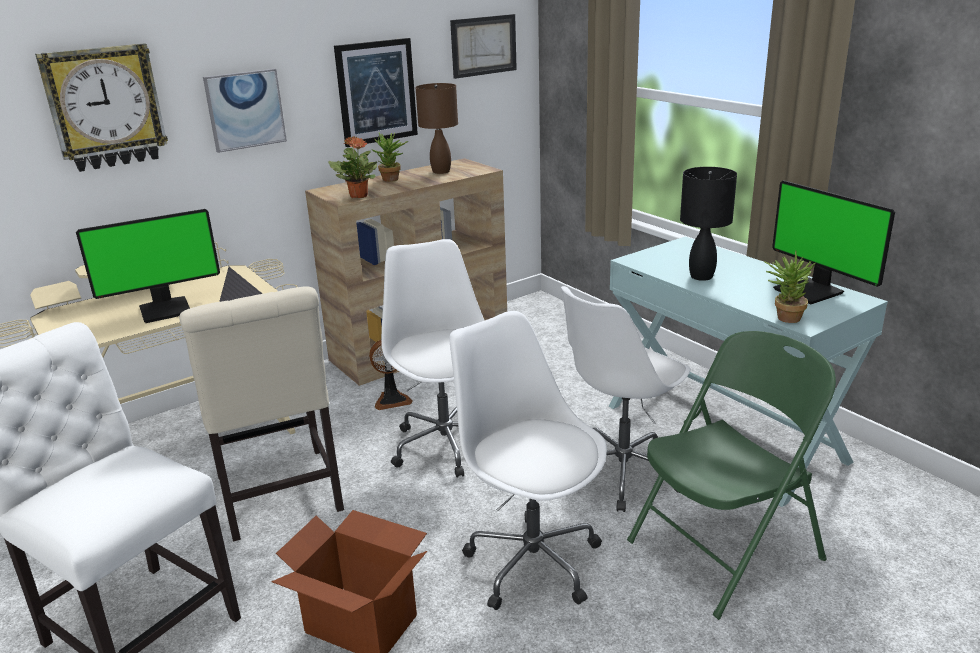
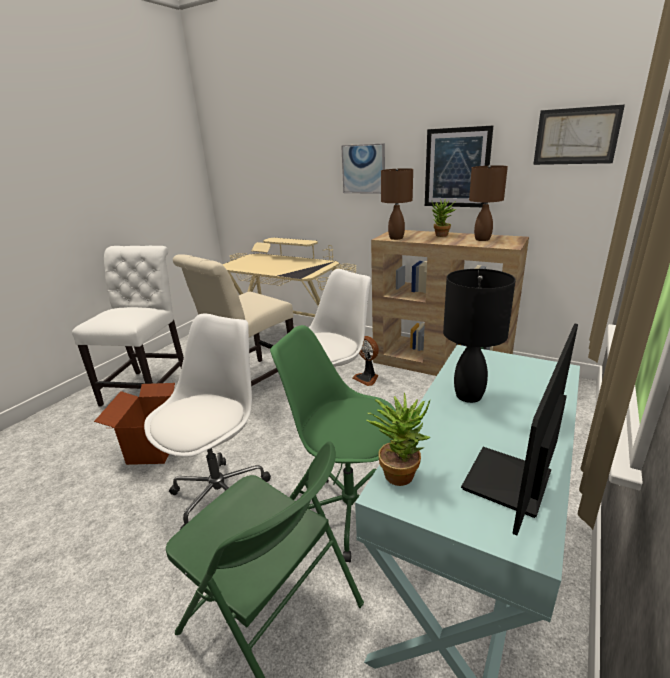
camera: 65 degrees right, 0 degrees up
wall clock [35,43,168,172] -> none
monitor [76,209,220,323] -> none
potted plant [328,136,377,198] -> brown table lamp [381,168,413,240]
white office chair [561,286,691,512] -> green office chair [270,325,396,563]

